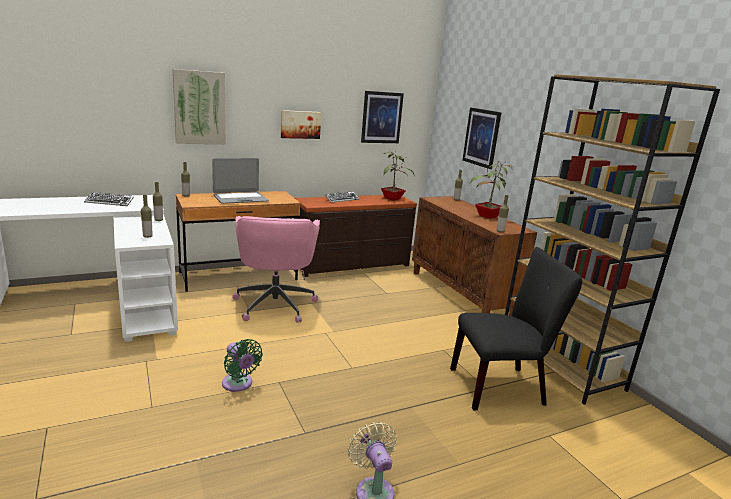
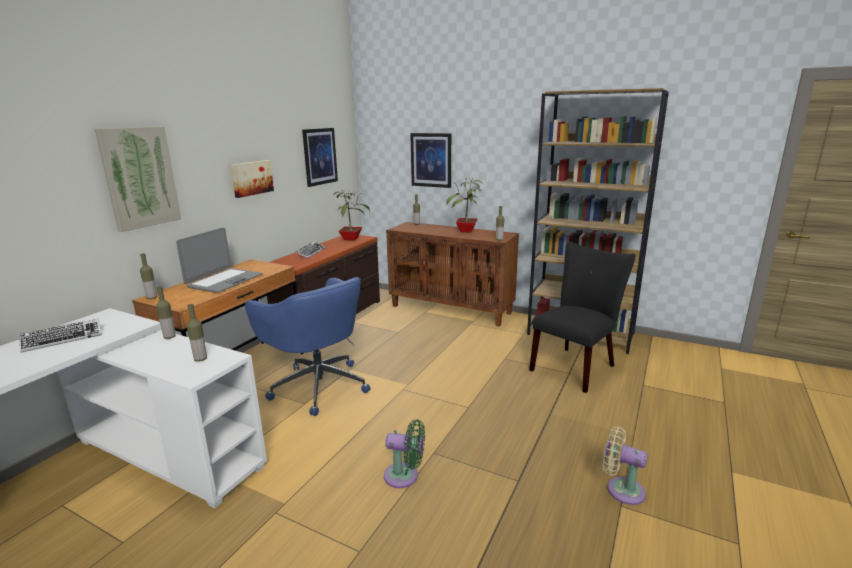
camera: 35 degrees left, 0 degrees up
pink office chair [232,216,320,323] -> blue office chair [245,277,370,416]

